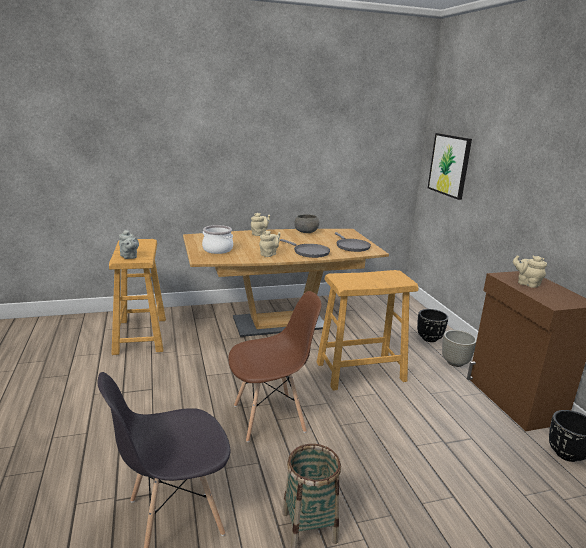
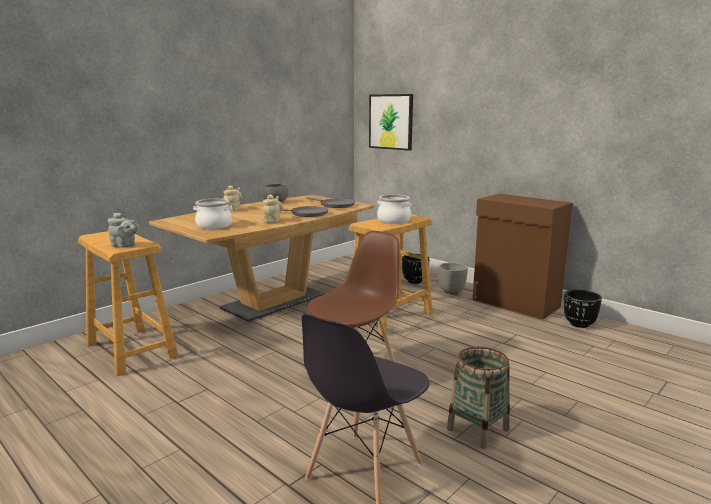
camera: 30 degrees left, 5 degrees down
beige teapot [513,255,547,288] -> none
none -> cooking pot [377,195,412,224]

